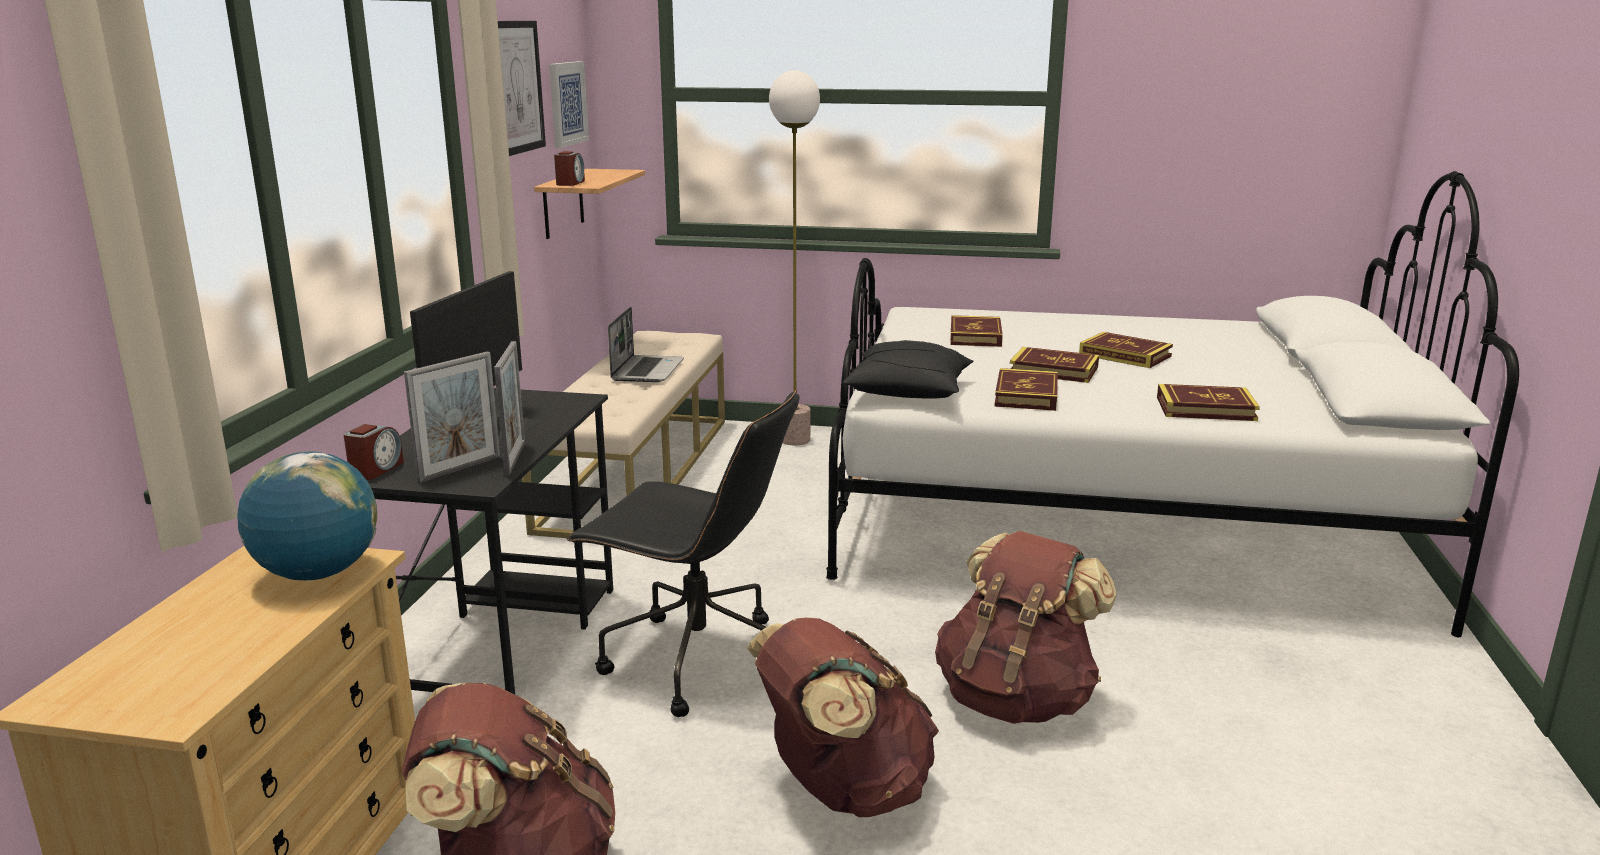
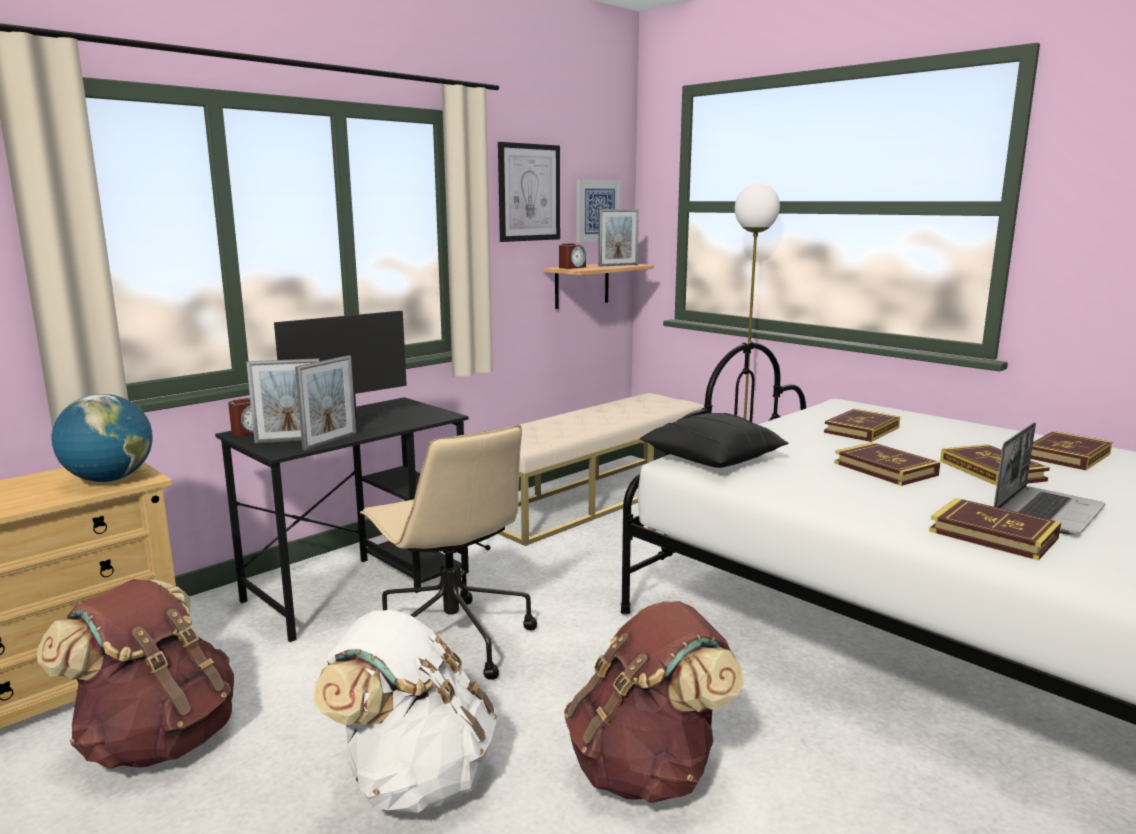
camera: 35 degrees right, 5 degrees down
black office chair [567,390,800,717] -> beige office chair [360,425,537,680]
laptop [608,307,684,382] -> laptop moved to [994,422,1106,535]
brown backpack [747,617,939,817] -> white backpack [313,610,497,813]
book [994,368,1058,411] -> book moved to [1031,431,1112,470]
none -> picture frame [598,209,639,267]

